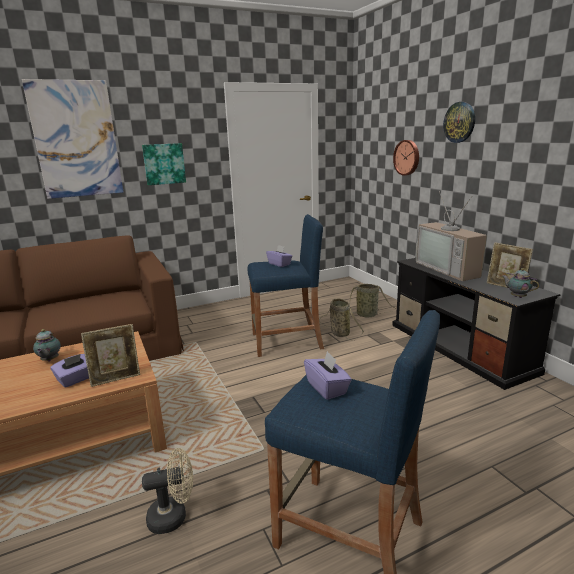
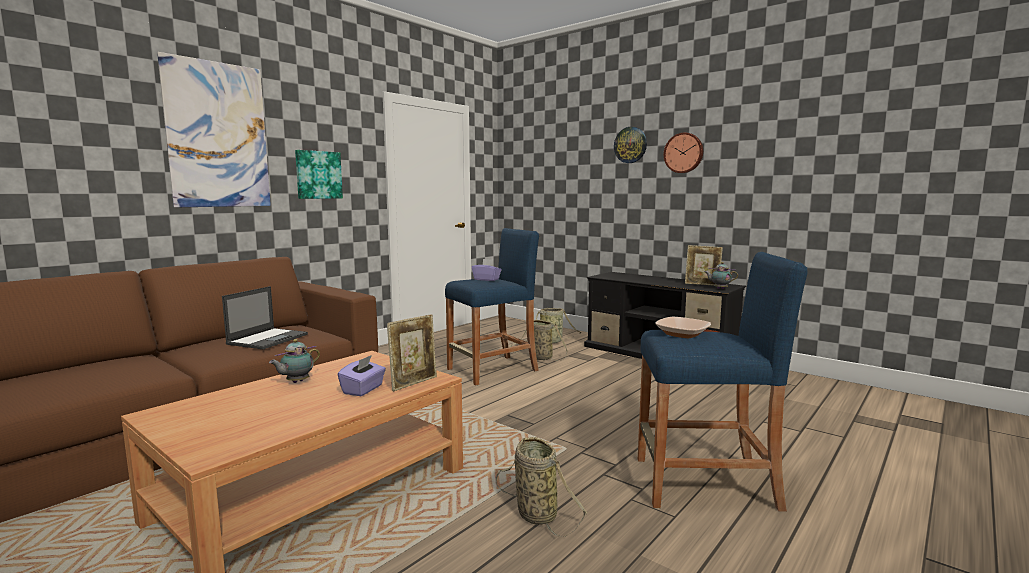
camera: 25 degrees left, 10 degrees down
teapot [33,329,61,361] -> teapot turned 75 degrees clockwise [269,339,320,383]
beige fan [142,448,193,534] -> basket [496,437,587,537]
purple tissue box [304,351,352,400] -> bowl [655,317,711,338]
wall clock [393,140,419,176] -> wall clock moved to [664,133,703,173]
television [416,191,487,281] -> none
none -> laptop [222,286,308,349]

